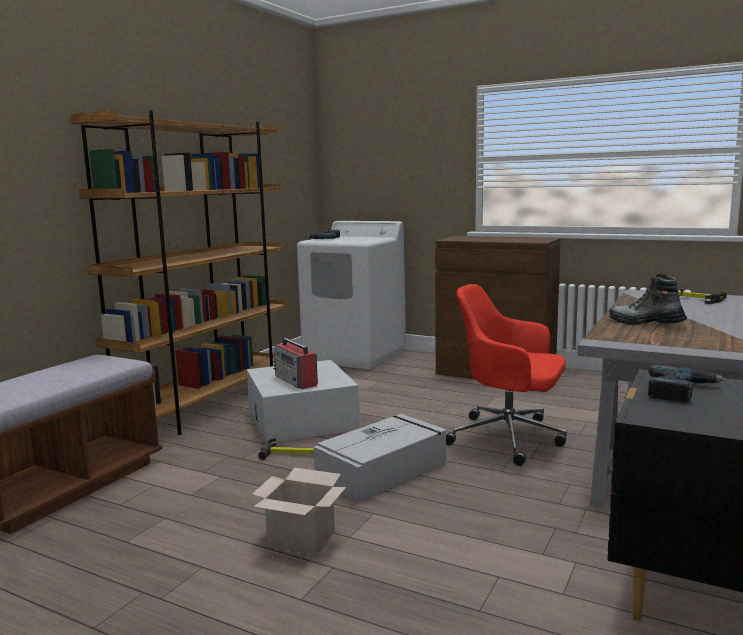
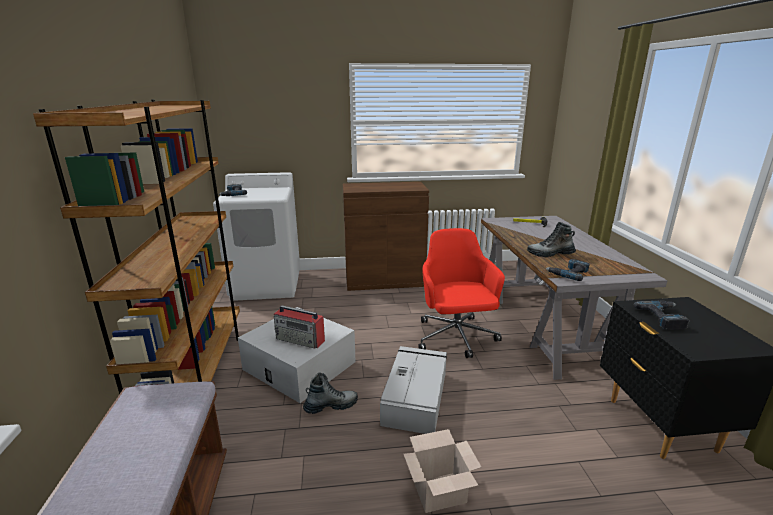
camera: 35 degrees left, 10 degrees up
hammer [258,438,314,460] -> boot [303,372,358,414]
red office chair [446,284,567,466] -> red office chair turned 90 degrees clockwise [418,228,505,358]
none -> power drill [546,259,590,281]

